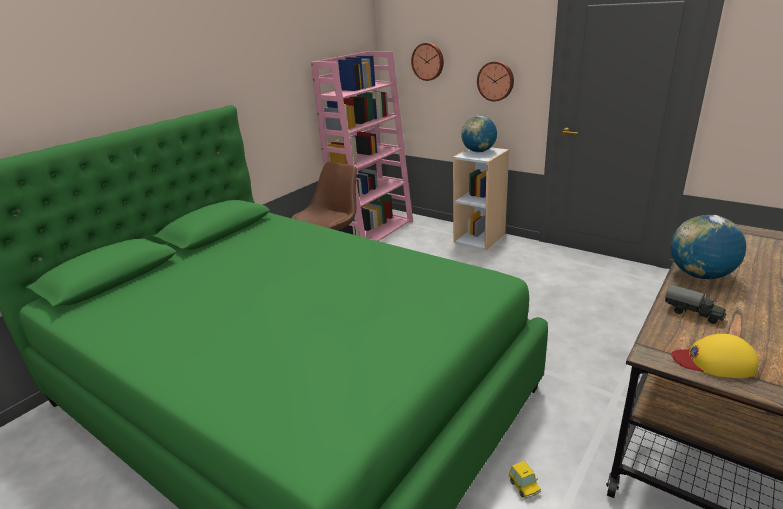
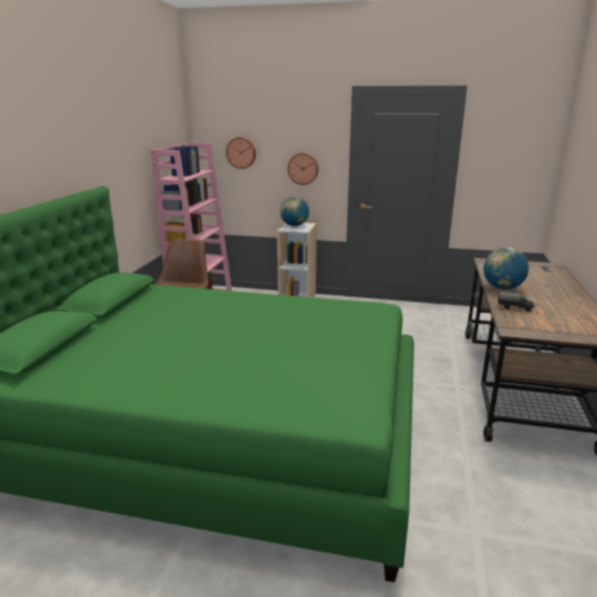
camera: 25 degrees left, 5 degrees down
toy car [508,461,541,499] -> none
yellow cap [671,334,759,378] -> none

